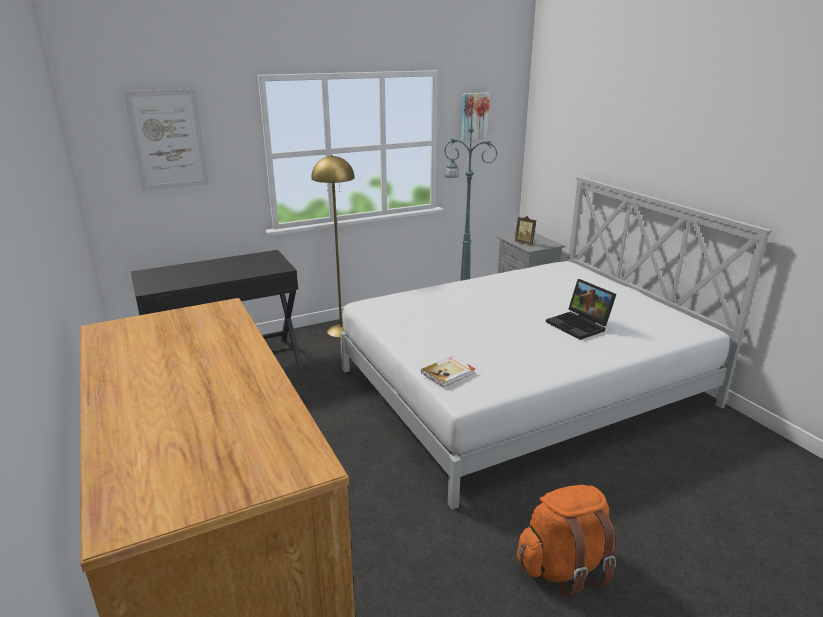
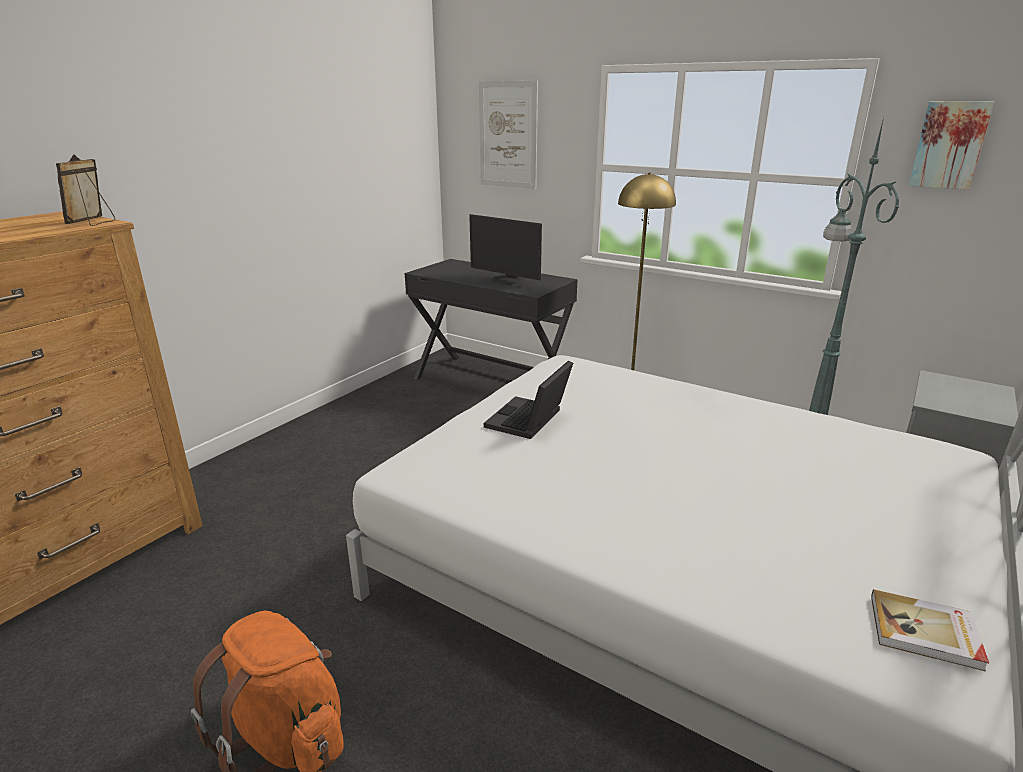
camera: 60 degrees right, 0 degrees up
book [421,356,475,387] -> book moved to [871,589,989,672]
picture frame [515,216,536,245] -> picture frame moved to [56,154,115,226]
laptop [546,279,616,340] -> laptop moved to [484,361,573,439]
none -> monitor [469,214,542,285]

